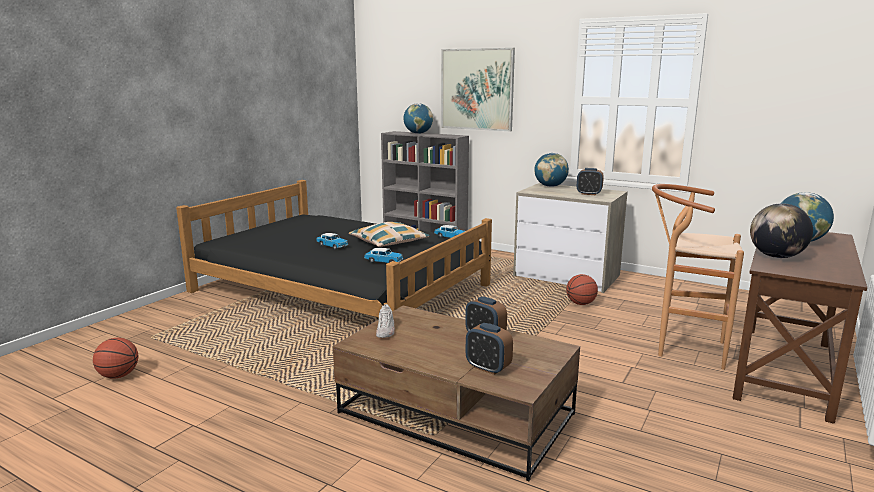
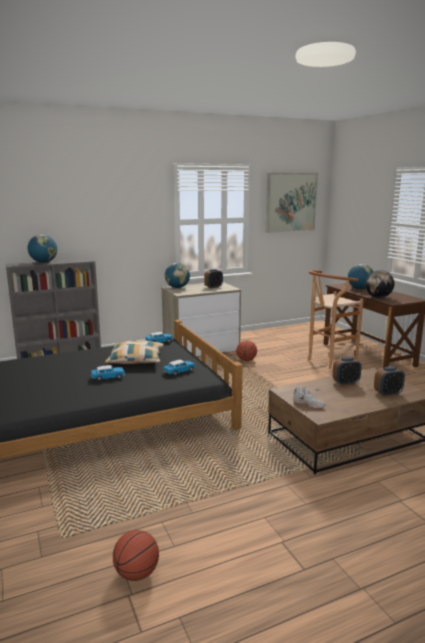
camera: 55 degrees left, 0 degrees up
picture [441,48,515,131] -> picture moved to [266,173,318,233]

